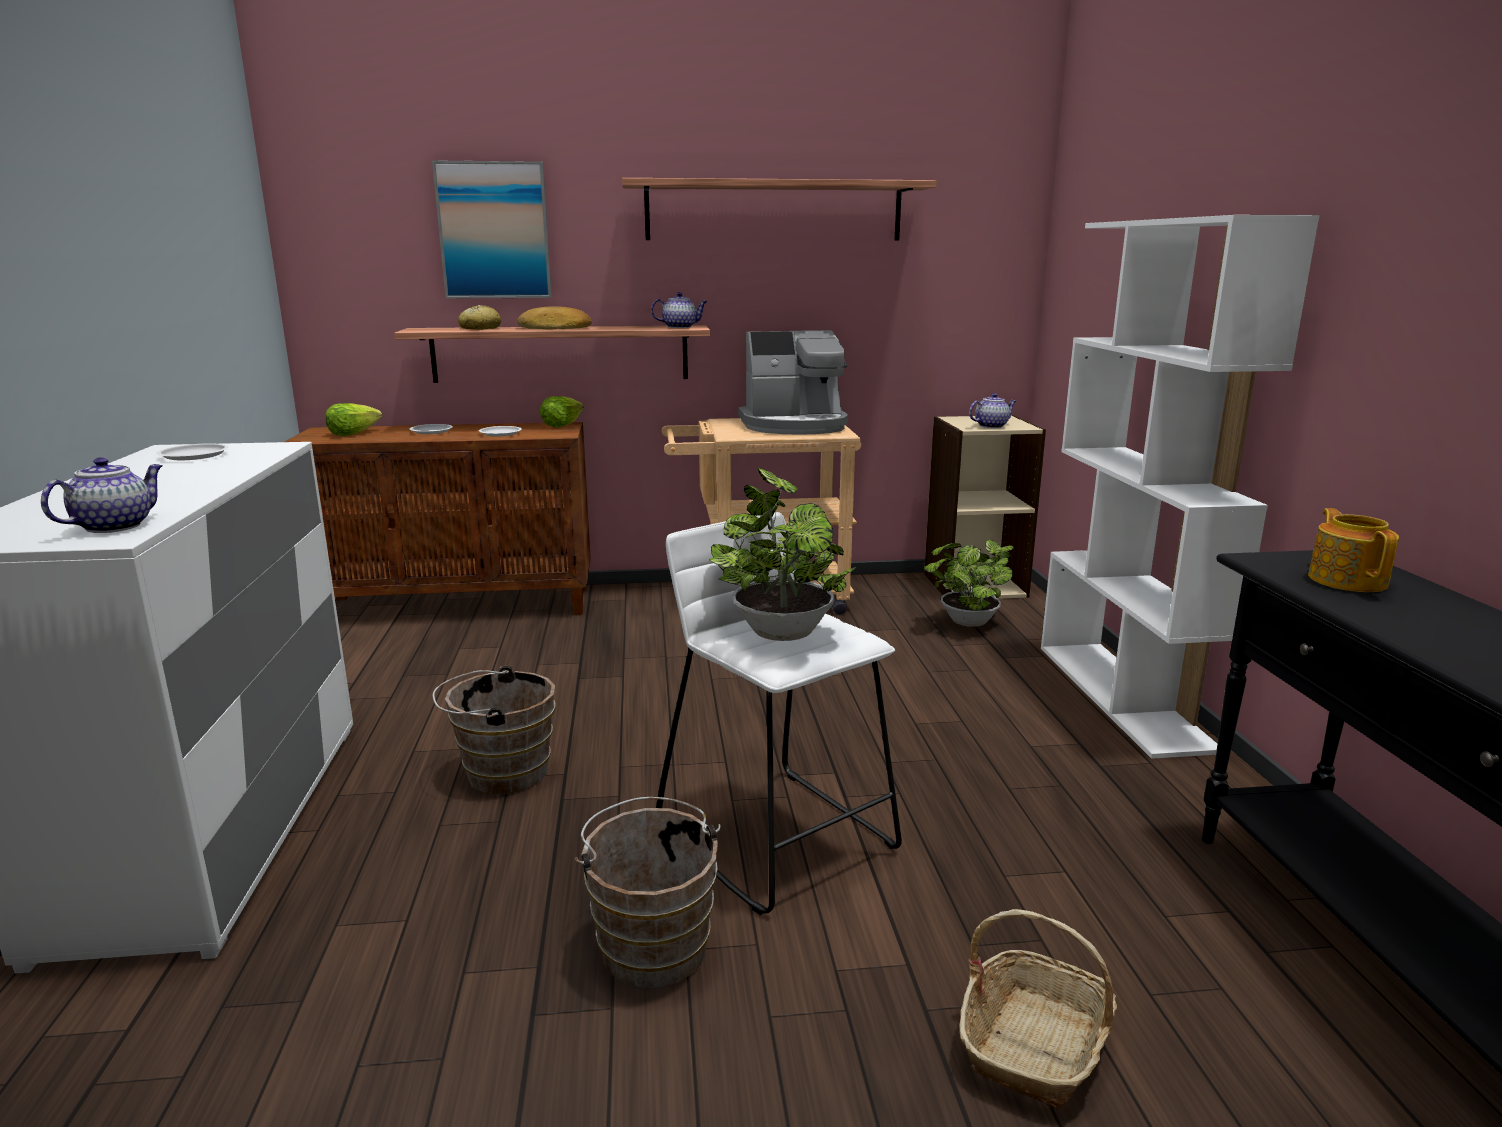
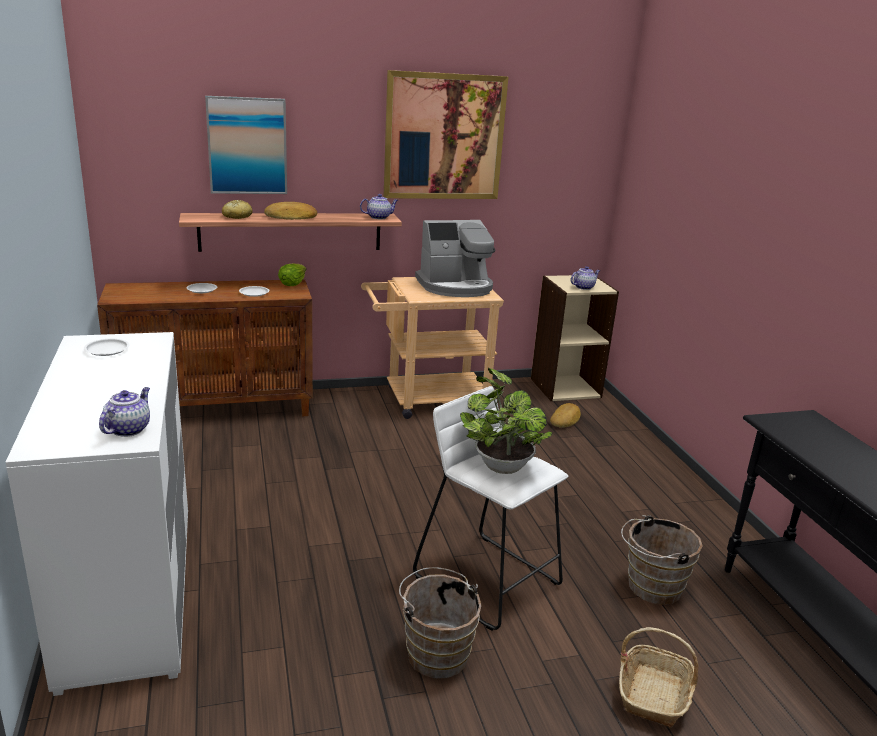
camera: 10 degrees left, 5 degrees up
lettuce [325,403,382,436] -> none
brown bucket [433,666,555,794] -> brown bucket moved to [621,515,703,605]
shelf [622,178,937,241] -> picture [384,70,508,199]
potted plant [924,540,1014,627] -> bread [550,403,581,428]
white bookcase [1041,215,1320,759] -> none
teapot [1308,508,1399,592] -> none

